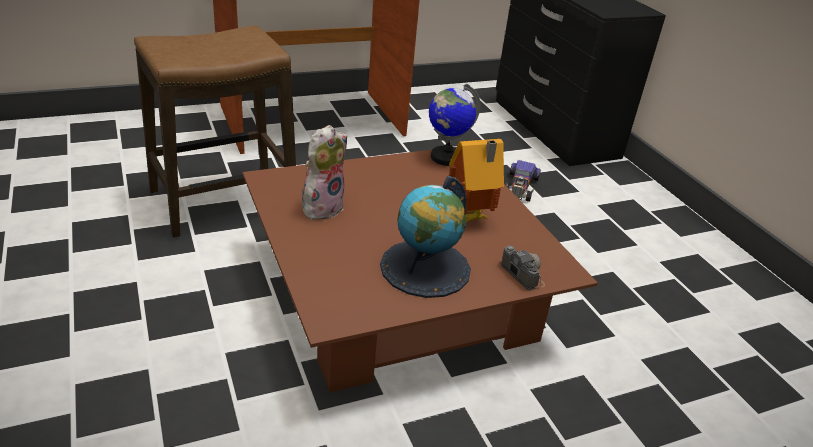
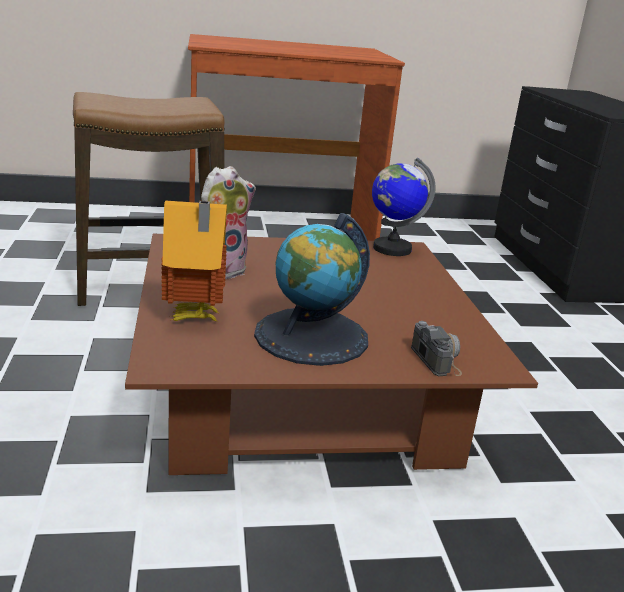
camera: 15 degrees right, 10 degrees down
toy house [448,139,504,222] -> toy house moved to [161,201,227,322]
toy car [505,160,541,202] -> none

